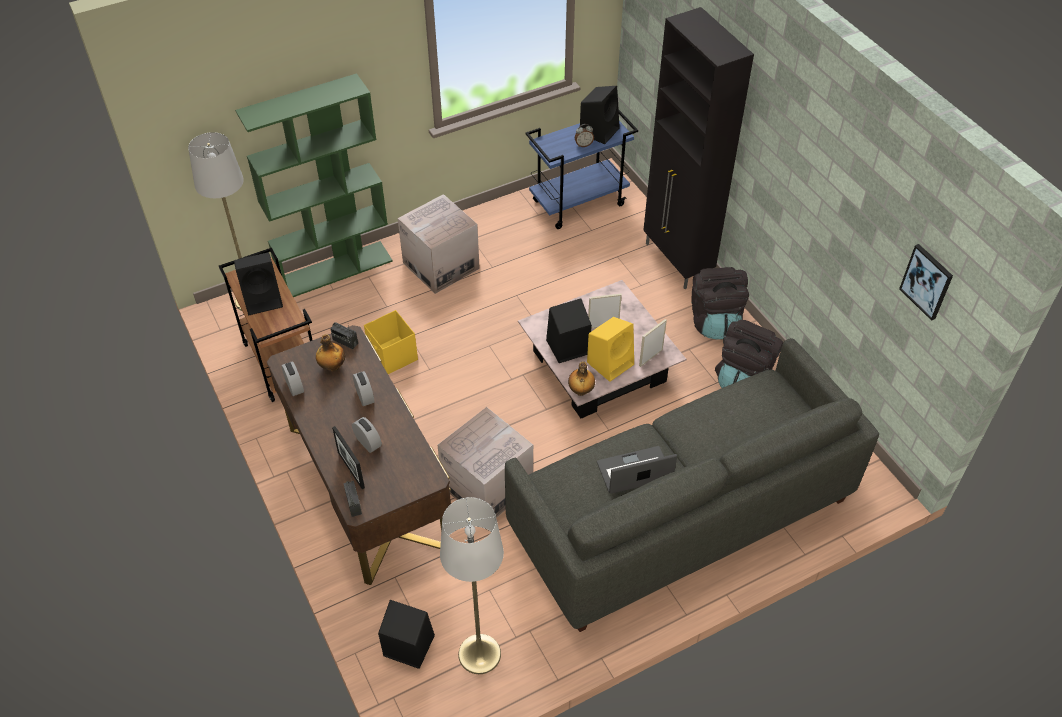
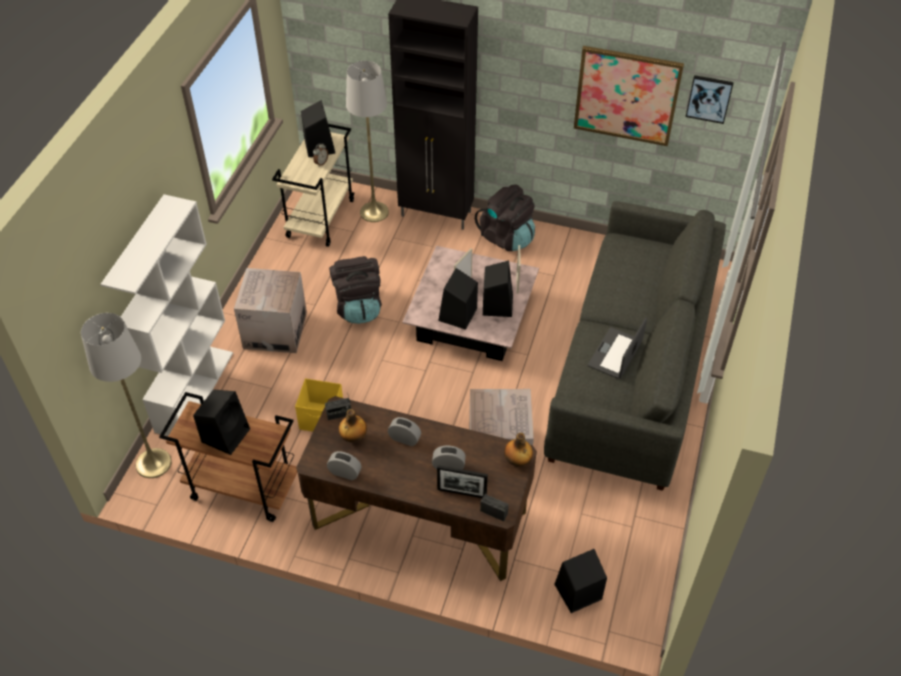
camera: 45 degrees left, 0 degrees up
green bookcase [235,73,393,297] -> white bookcase [100,194,233,436]
grey floor lamp [440,497,504,674] -> grey floor lamp moved to [346,61,389,222]
blue cart [525,110,638,229] -> beige cart [272,124,354,247]
bottle [568,361,595,396] -> bottle moved to [504,433,533,467]
yellow speaker [587,317,634,382] -> black speaker [483,260,513,317]
black backpack [715,320,783,388] -> black backpack moved to [329,256,382,324]
none -> picture [574,46,684,146]

